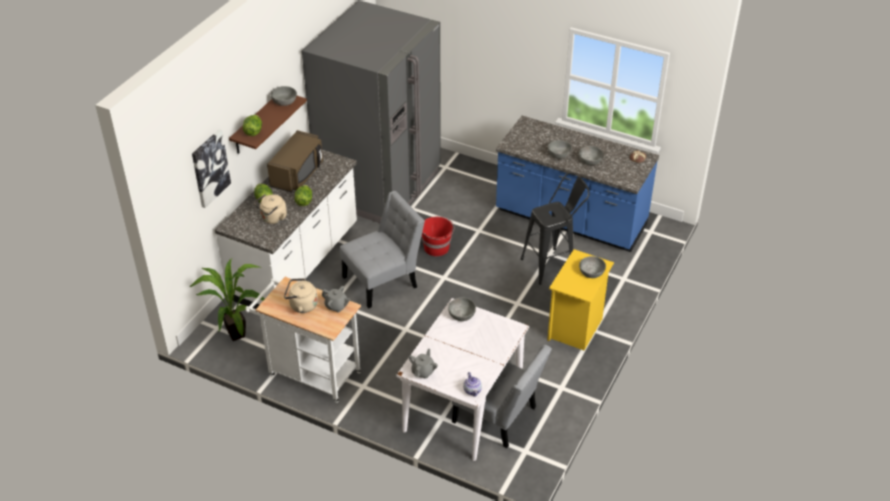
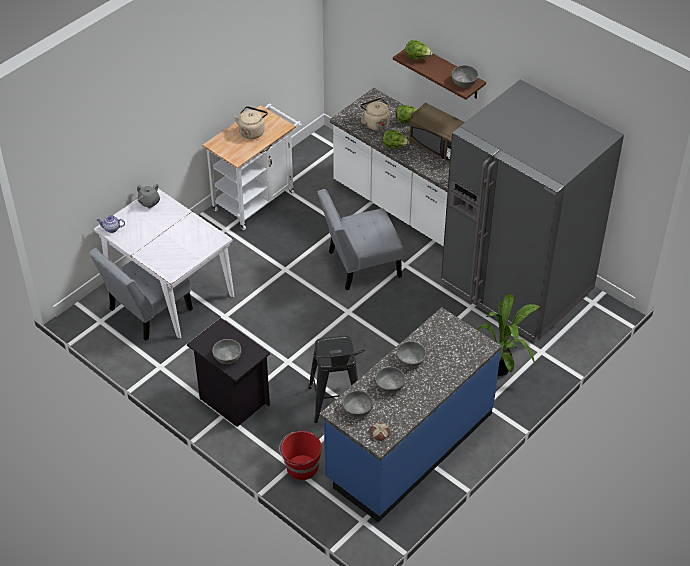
camera: 105 degrees right, 5 degrees up
potted plant [189,258,264,341] -> potted plant moved to [477,294,541,377]
picture [192,129,231,208] -> none
grey teapot [322,286,350,313] -> none
grey chair [340,191,425,308] -> grey chair turned 90 degrees clockwise [317,189,403,290]
red bucket [422,217,454,256] -> red bucket moved to [279,431,322,480]
grey bowl [448,298,476,321] -> grey bowl moved to [342,390,373,418]
yellow nightstand [547,249,614,351] -> black nightstand [187,318,270,427]

